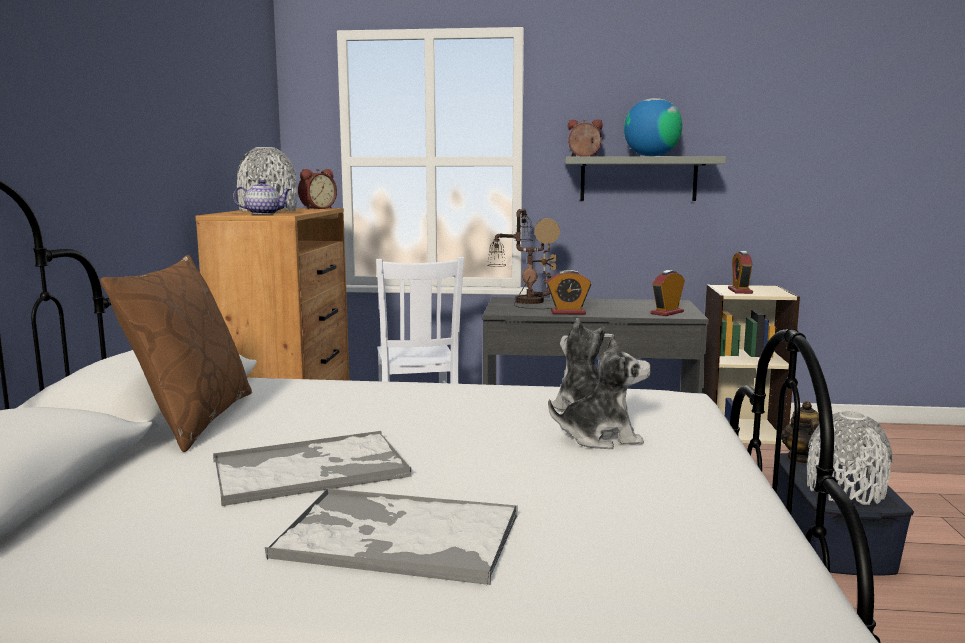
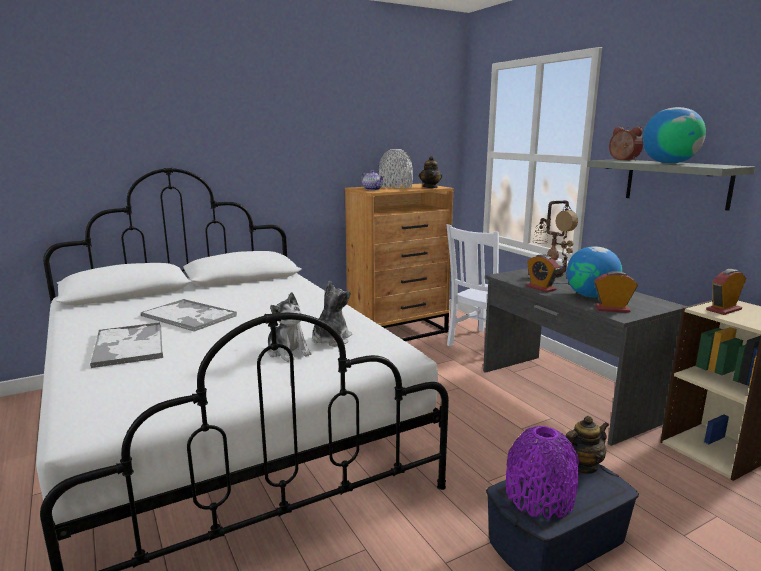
camera: 55 degrees right, 5 degrees up
brown pillow [101,255,252,452] -> none
alarm clock [298,169,337,210] -> teapot [419,156,442,188]
grey vase [807,411,893,505] -> purple vase [506,426,579,519]
none -> globe [566,246,622,297]

